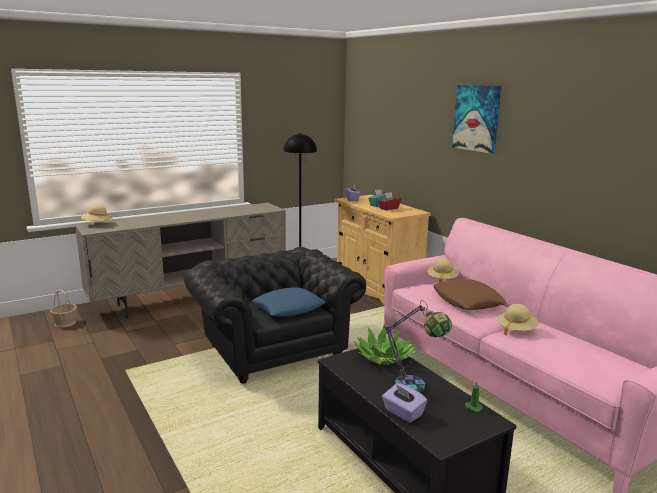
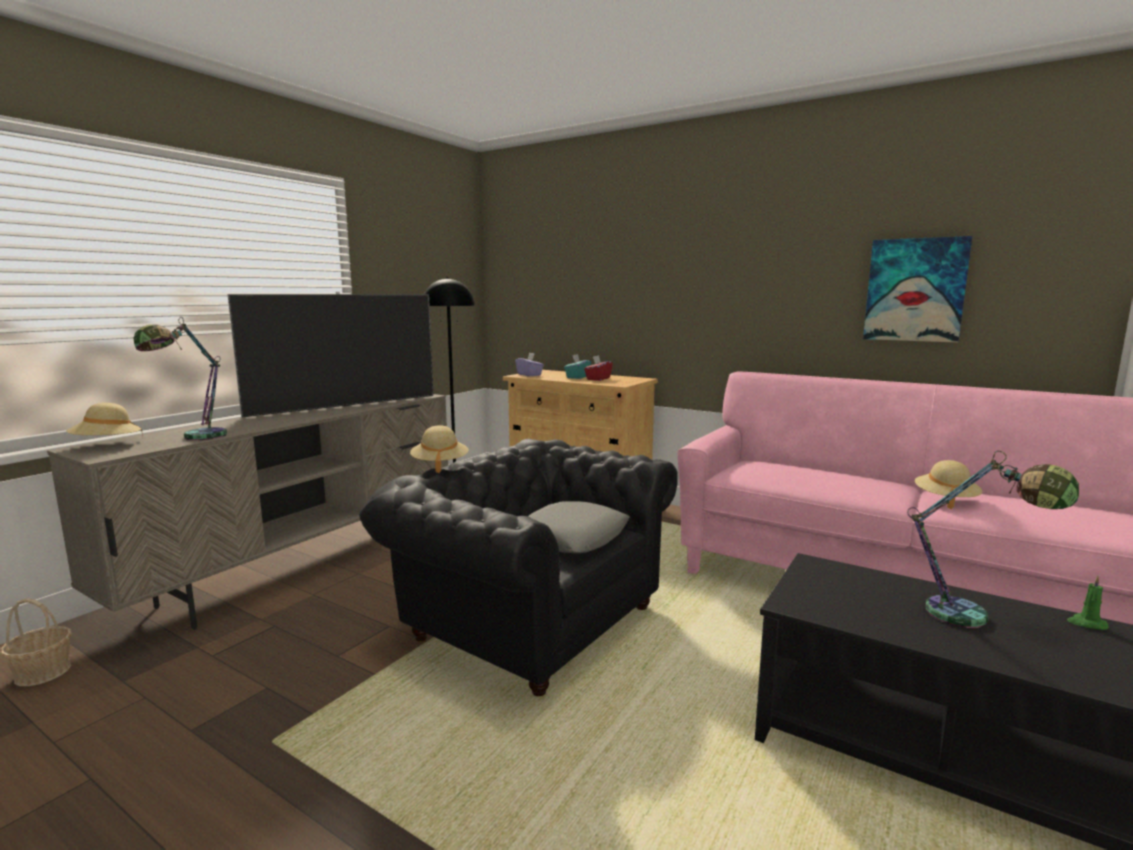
camera: 25 degrees left, 5 degrees down
blue pillow [252,287,326,317] -> grey pillow [528,501,630,553]
potted plant [354,325,417,365] -> none
purple tissue box [382,383,427,423] -> none
beige hat [427,258,459,283] -> beige hat moved to [410,425,468,473]
brown pillow [433,279,507,310] -> none
picture [452,85,502,154] -> picture moved to [863,236,972,343]
none -> table lamp [133,317,227,440]
none -> television [228,292,434,418]

